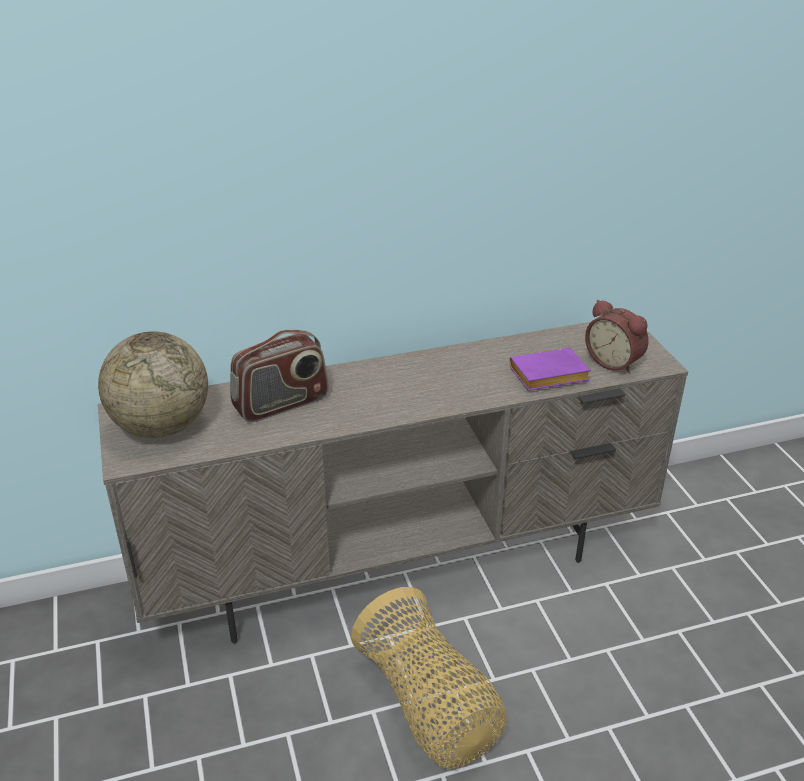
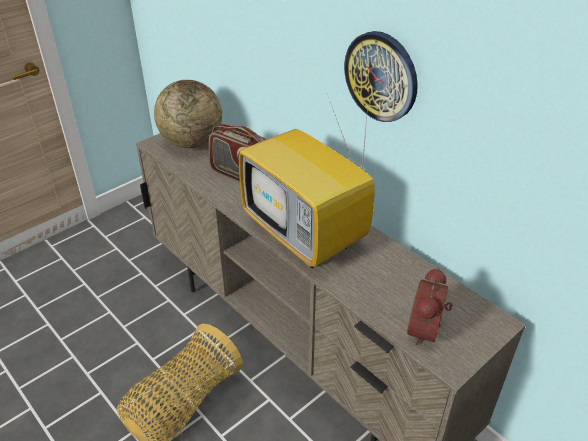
camera: 65 degrees right, 5 degrees up
purple book [509,348,591,391] -> none
none -> television [239,94,375,268]
none -> wall clock [344,31,418,122]

